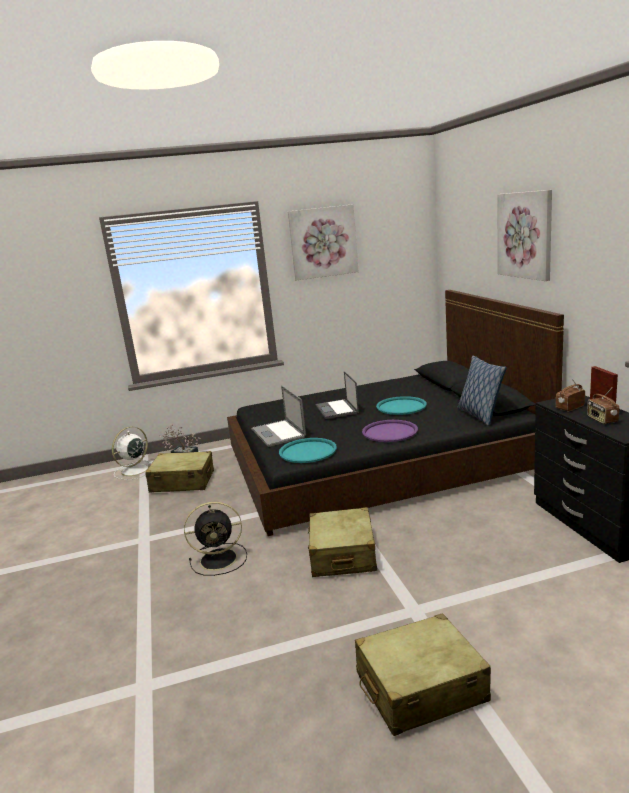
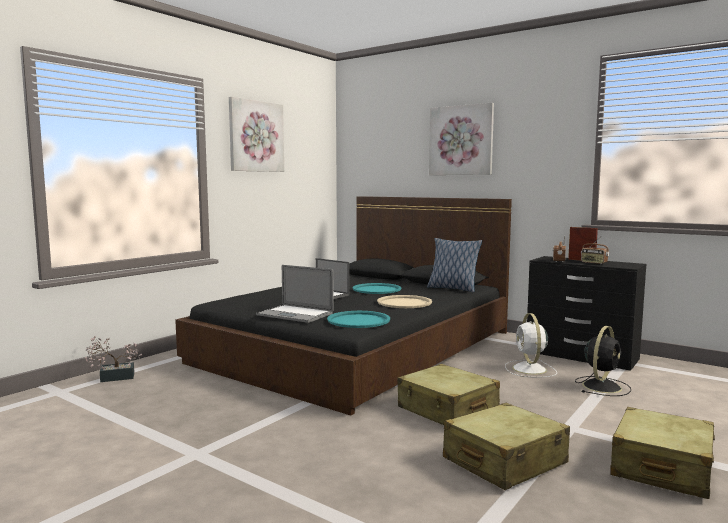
camera: 40 degrees left, 10 degrees down
white fan [112,426,151,480] -> white fan moved to [505,313,557,378]
beige suitcase [145,451,214,493] -> beige suitcase moved to [443,403,570,490]
black fan [184,502,247,576] -> black fan moved to [575,326,631,396]
purple tray [362,420,418,442] -> beige tray [377,295,432,308]

